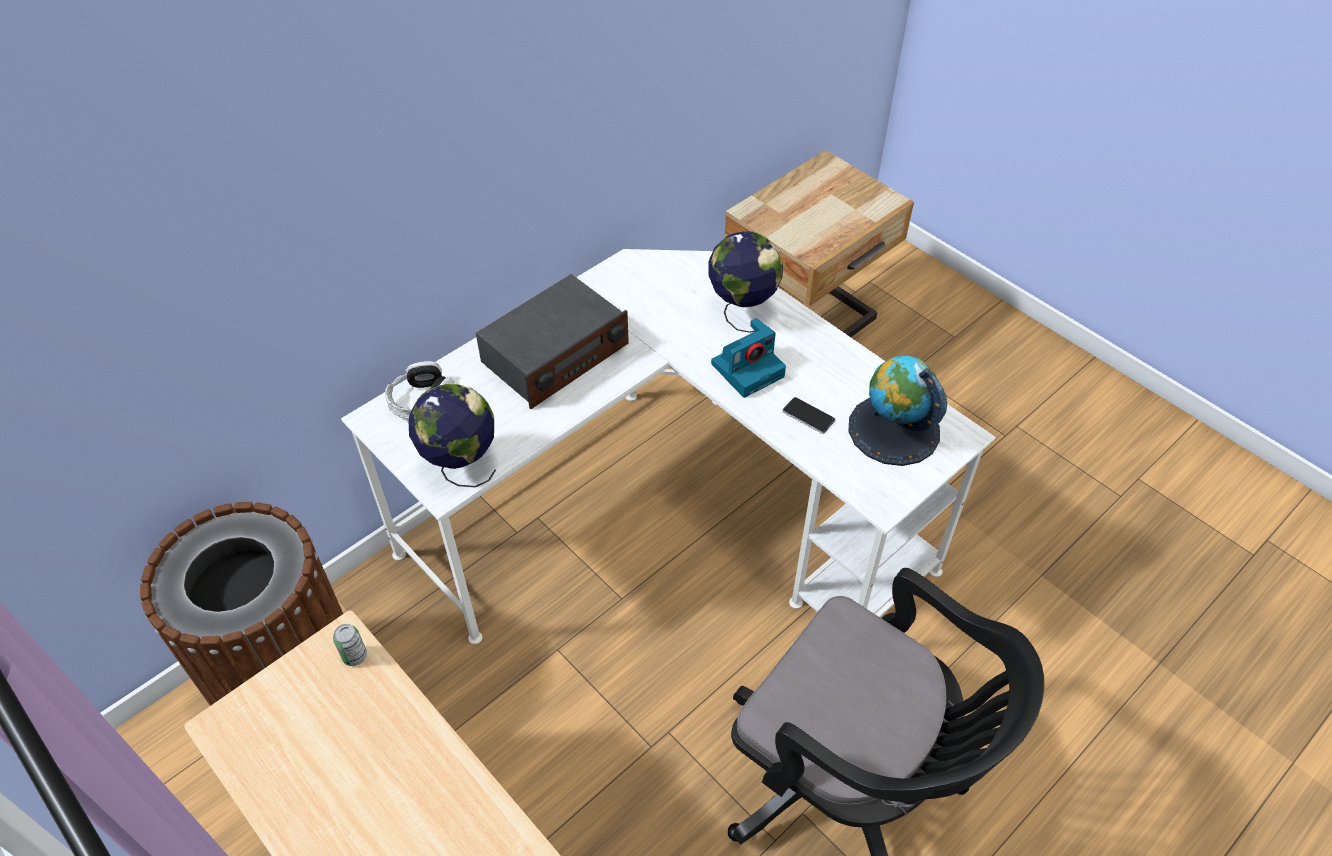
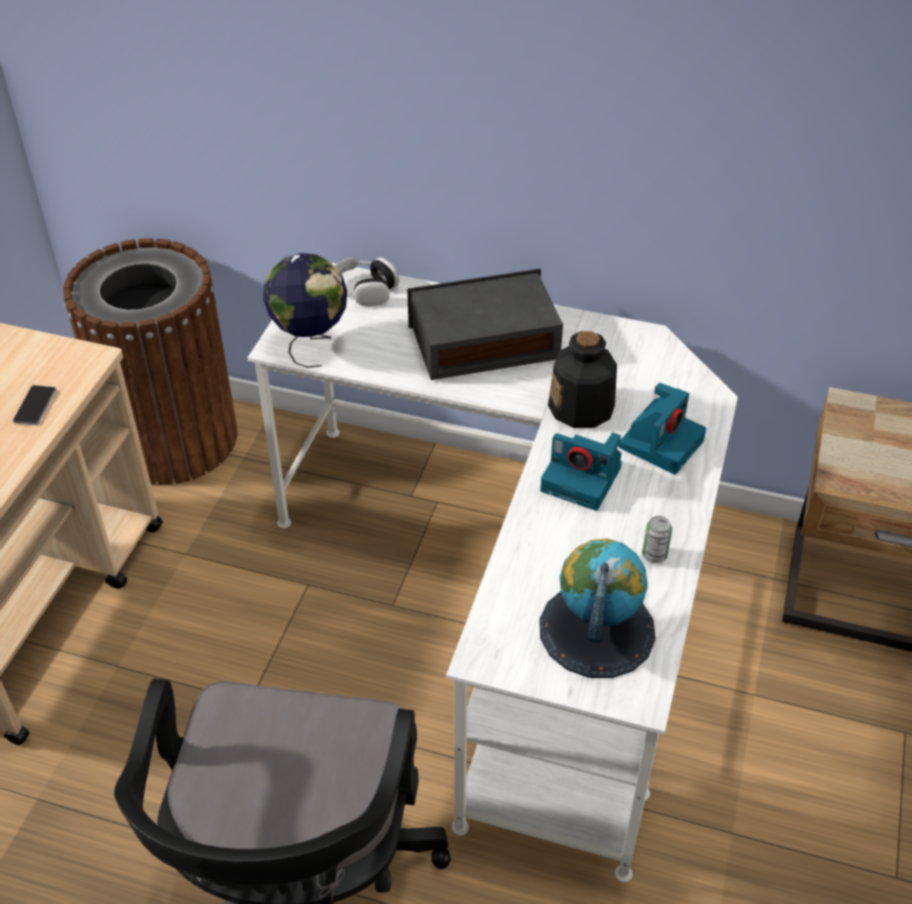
camera: 60 degrees right, 5 degrees down
can [333,624,367,666] -> can moved to [642,516,672,563]
radio [476,274,629,409] -> radio turned 150 degrees clockwise [407,269,563,380]
globe [708,231,783,333] -> camera [618,383,706,475]
phone [782,397,835,434] -> phone moved to [13,385,56,425]
none -> bottle [548,331,617,428]

